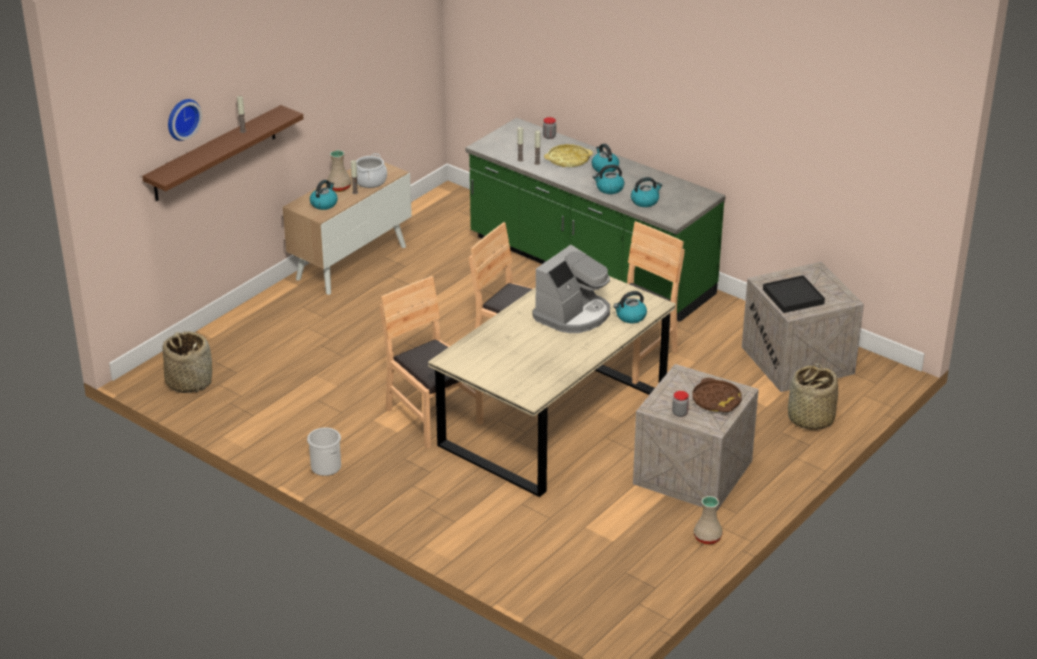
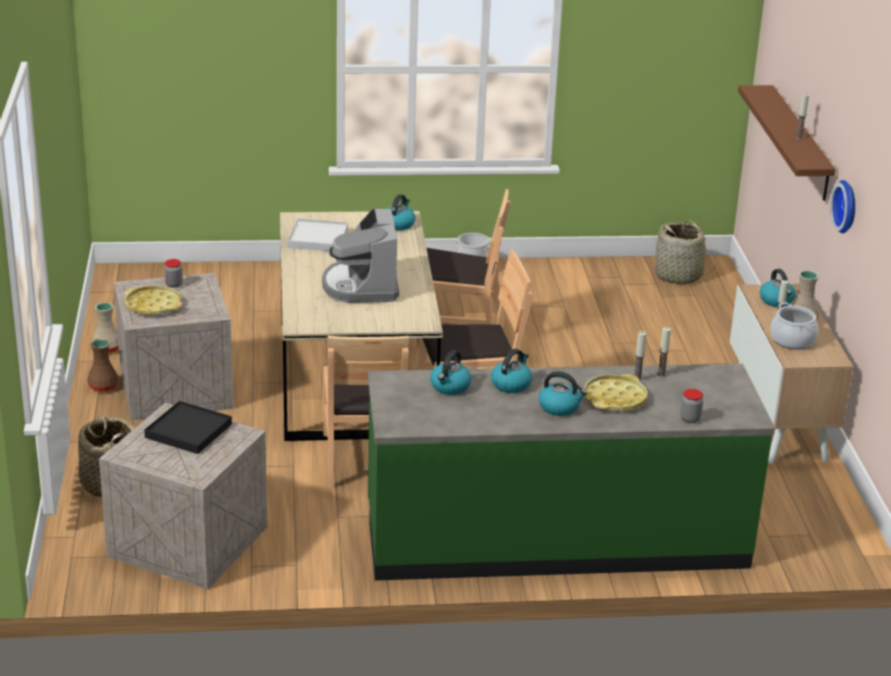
camera: 135 degrees right, 5 degrees down
wall clock [168,99,202,141] -> wall clock moved to [830,180,855,233]
kettle [613,291,647,323] -> kettle moved to [387,194,415,231]
brown tray [692,378,742,412] -> yellow tray [124,286,182,316]
none -> brown vase [87,339,119,392]
none -> white tray [288,218,348,251]

